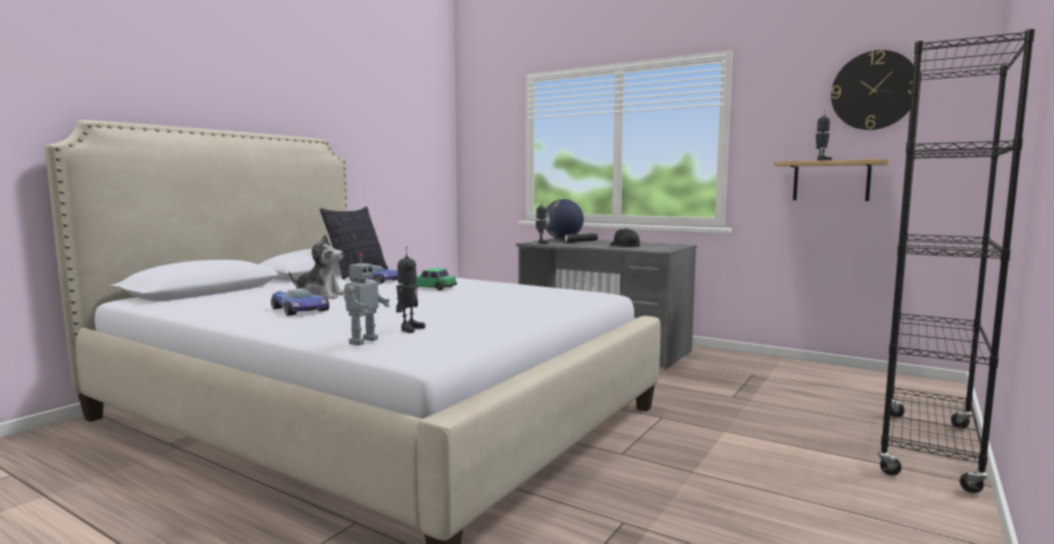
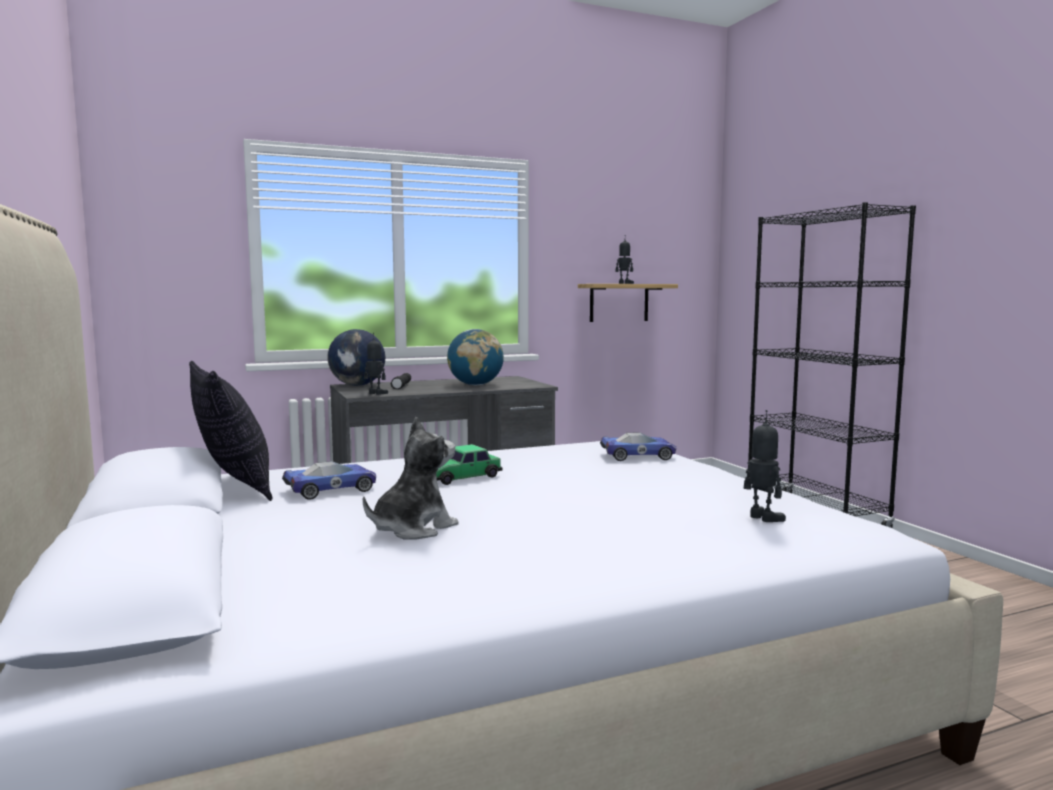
camera: 55 degrees left, 0 degrees up
toy car [271,288,329,316] -> toy car moved to [600,433,676,461]
toy robot [344,253,390,346] -> none
black cap [610,228,640,247] -> globe [447,329,504,385]
wall clock [831,50,914,130] -> none

